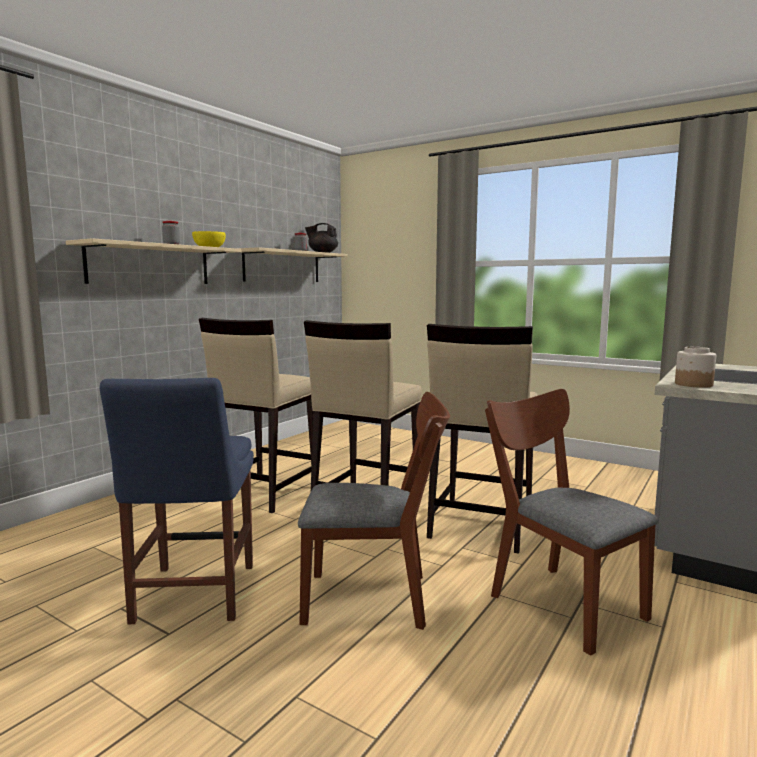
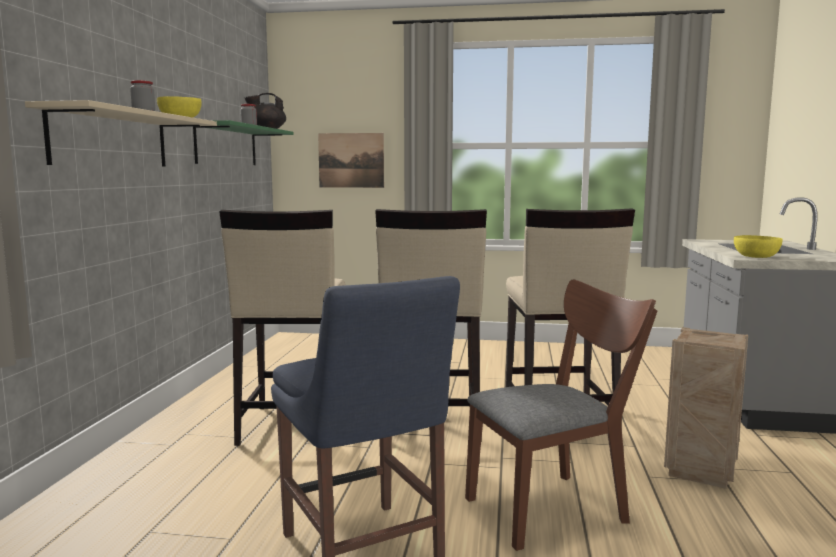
camera: 25 degrees left, 0 degrees up
beige shelf [236,247,348,282] -> green shelf [193,120,294,165]
brown chair [485,389,659,656] -> crate [664,327,748,489]
jar [675,347,716,388] -> yellow bowl [734,235,783,258]
none -> picture [318,133,384,188]

